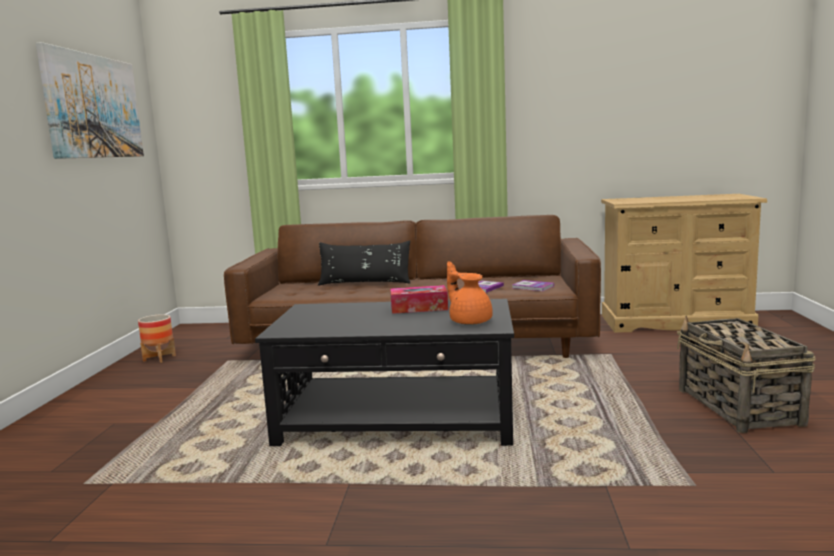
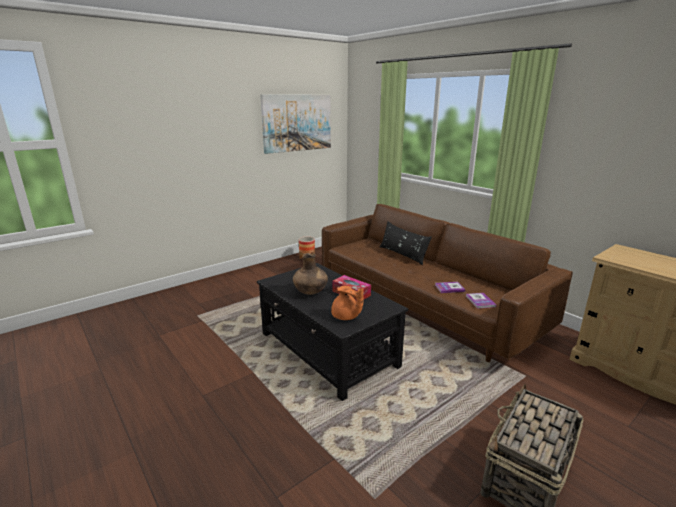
camera: 45 degrees right, 10 degrees up
orange teapot [447,261,493,325] -> orange teapot turned 120 degrees clockwise [331,286,364,320]
none -> brown vase [293,253,328,295]

